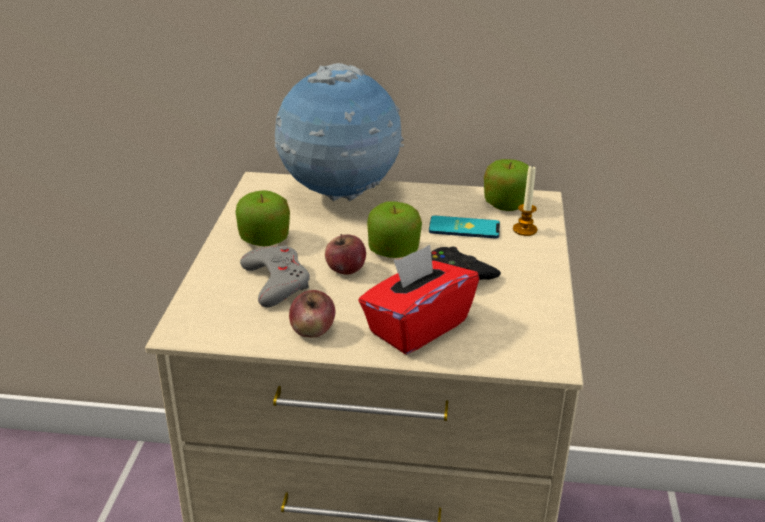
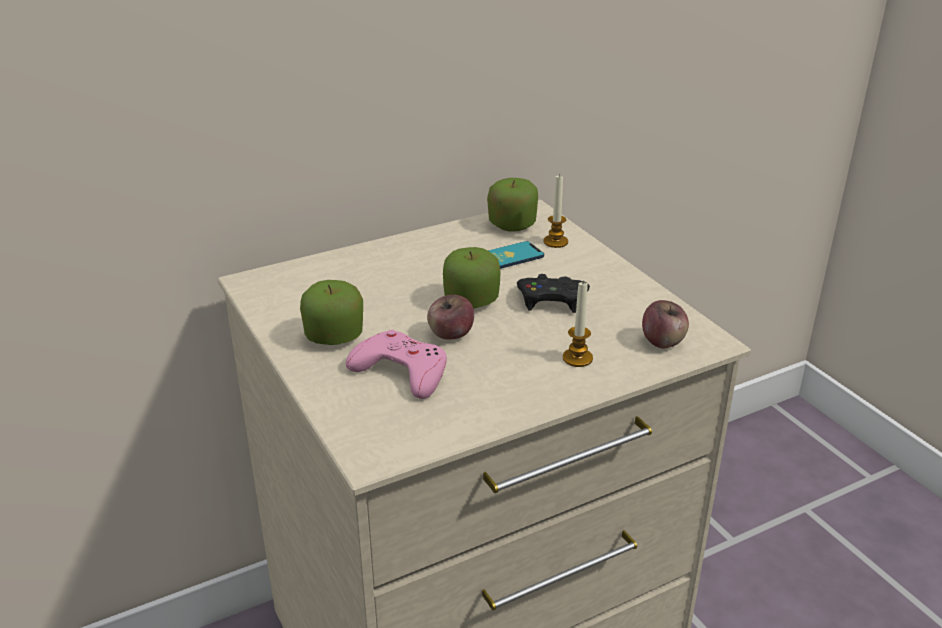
camera: 35 degrees left, 0 degrees up
grey game controller [240,245,310,307] -> pink game controller [346,330,447,399]
globe [275,63,404,201] -> none
apple [289,290,335,338] -> apple moved to [642,300,689,348]
red tissue box [358,245,479,354] -> candle [563,282,593,367]

